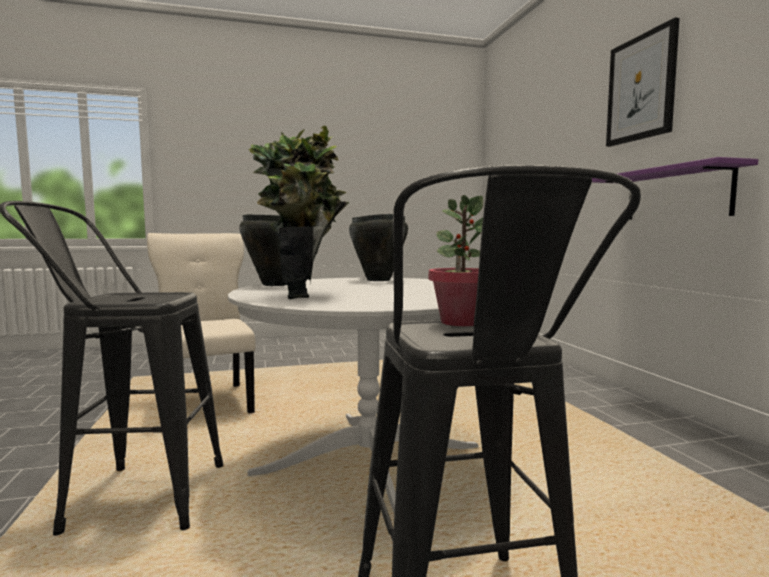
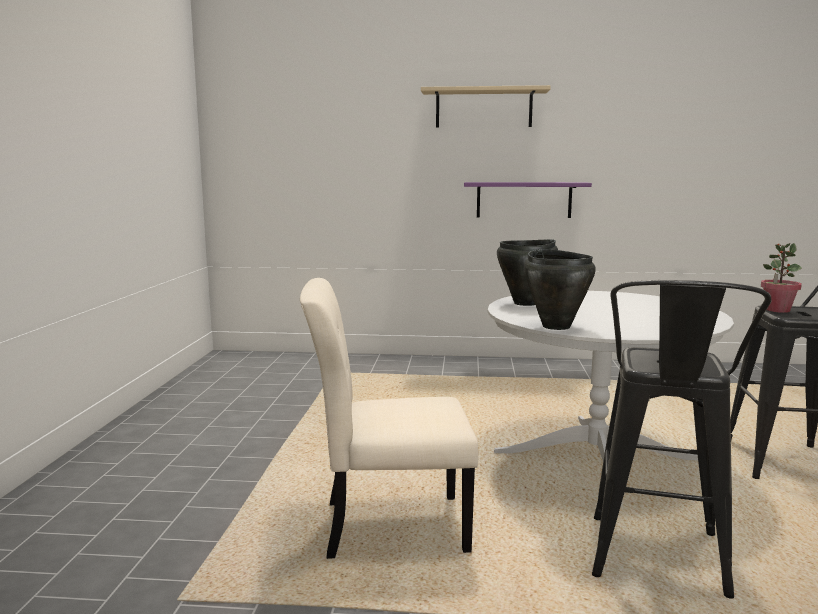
camera: 70 degrees left, 5 degrees up
potted plant [249,126,350,299] -> none
picture [606,17,680,147] -> beige shelf [421,85,551,128]

